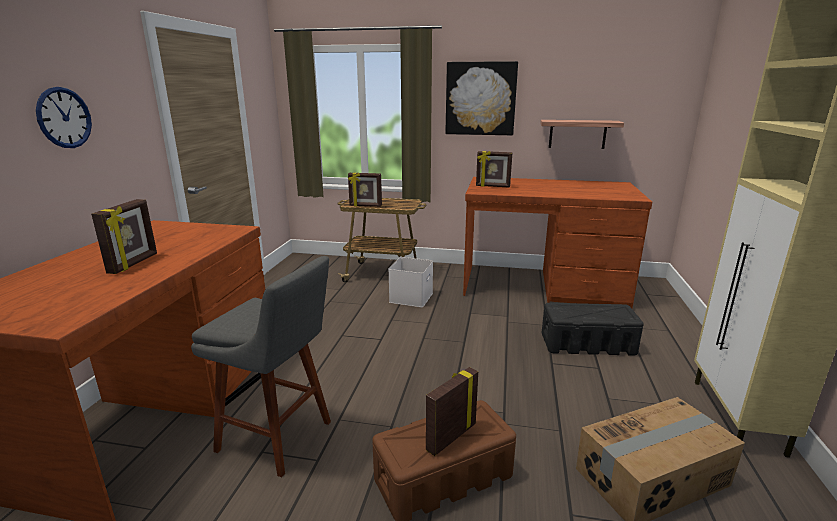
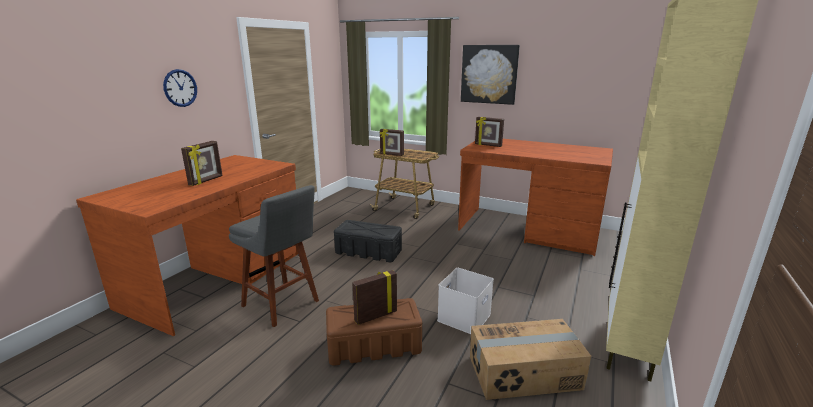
camera: 15 degrees right, 0 degrees up
white storage box [388,257,433,307] -> white storage box moved to [437,268,494,334]
shelf [540,120,624,149] -> none
black storage box [542,303,644,356] -> black storage box moved to [334,220,402,262]

